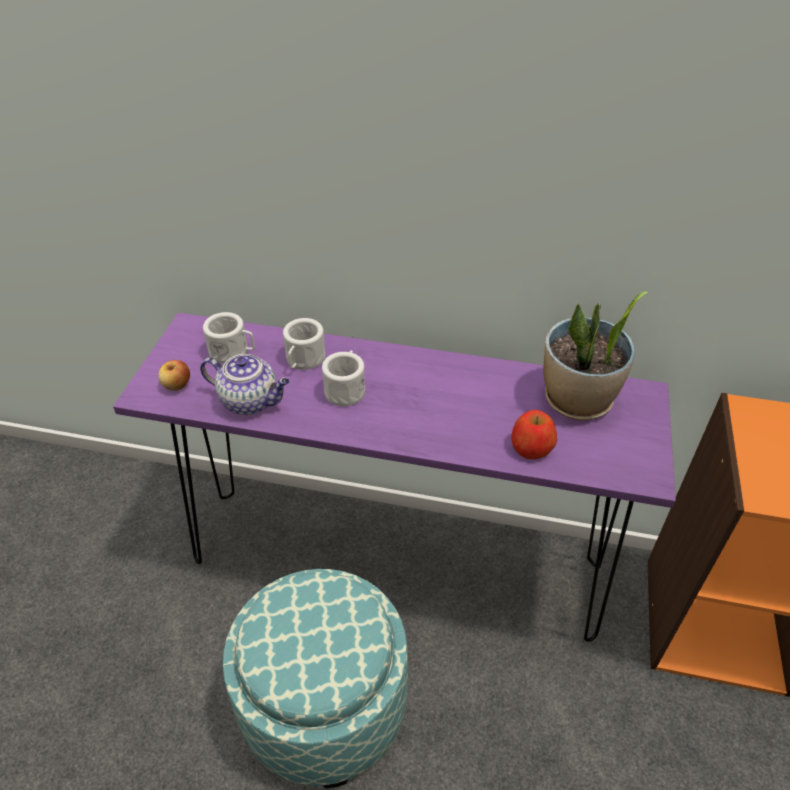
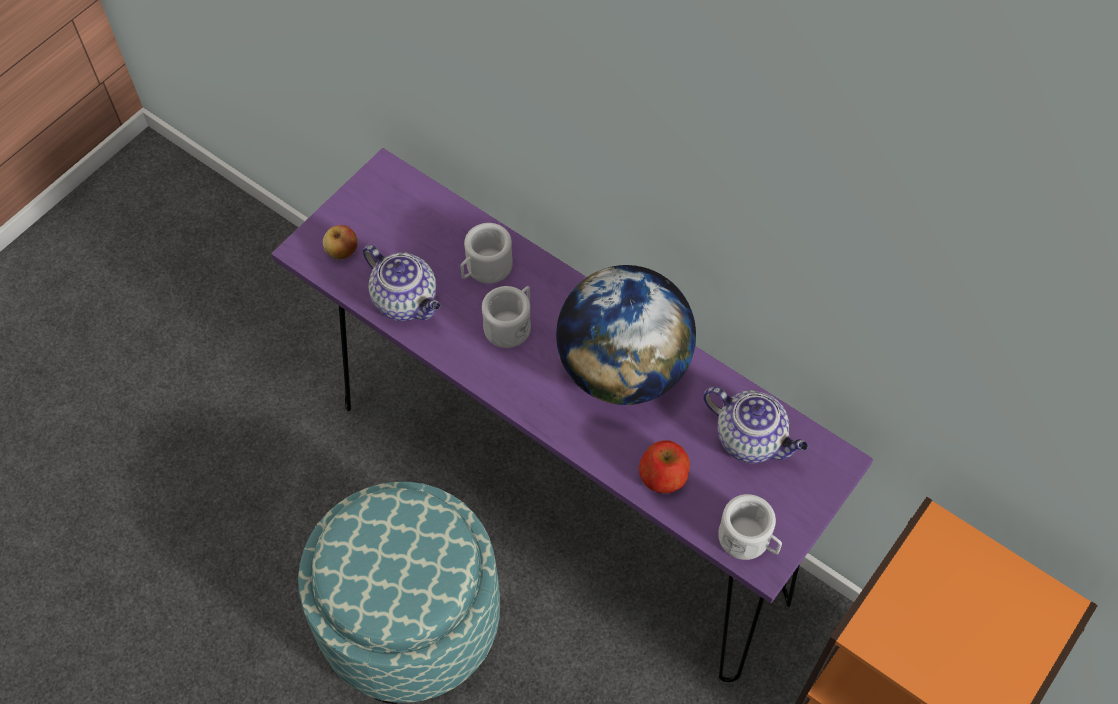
camera: 25 degrees right, 15 degrees up
white mug [203,312,255,363] -> white mug moved to [718,494,782,560]
potted plant [544,291,648,420] -> teapot [703,387,808,463]
none -> globe [556,265,696,405]

